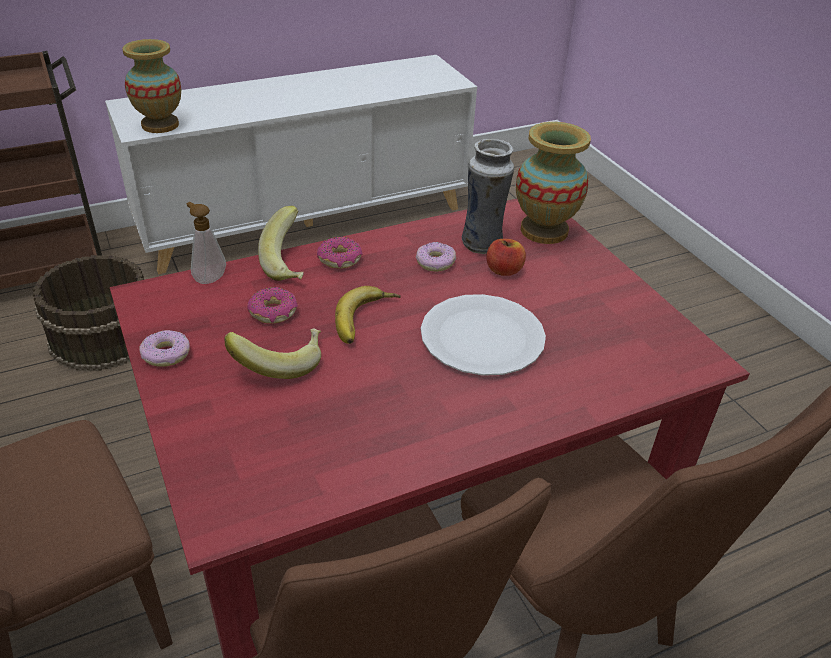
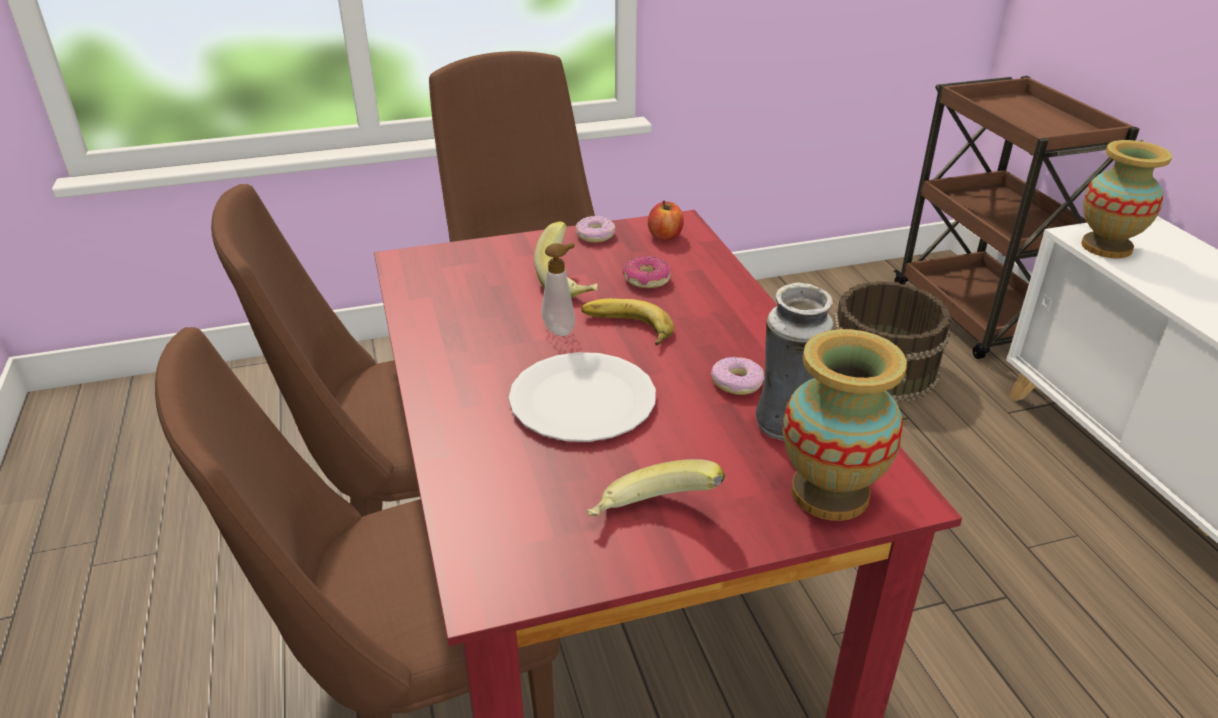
camera: 100 degrees right, 5 degrees down
soap dispenser [186,202,226,284] -> soap dispenser moved to [541,243,575,336]
banana [258,206,304,281] -> banana moved to [587,459,725,517]
donut [317,237,362,269] -> none
apple [487,239,526,276] -> apple moved to [648,201,684,241]

